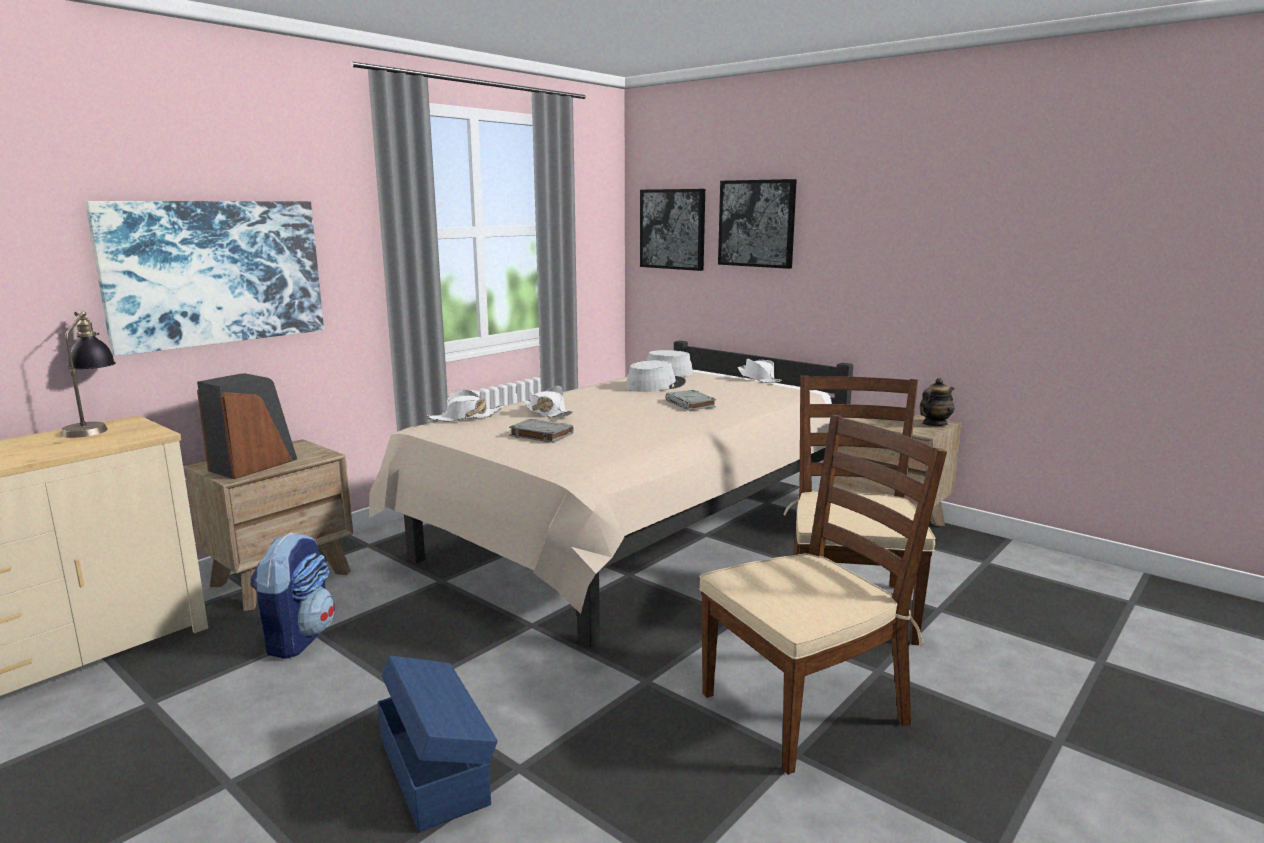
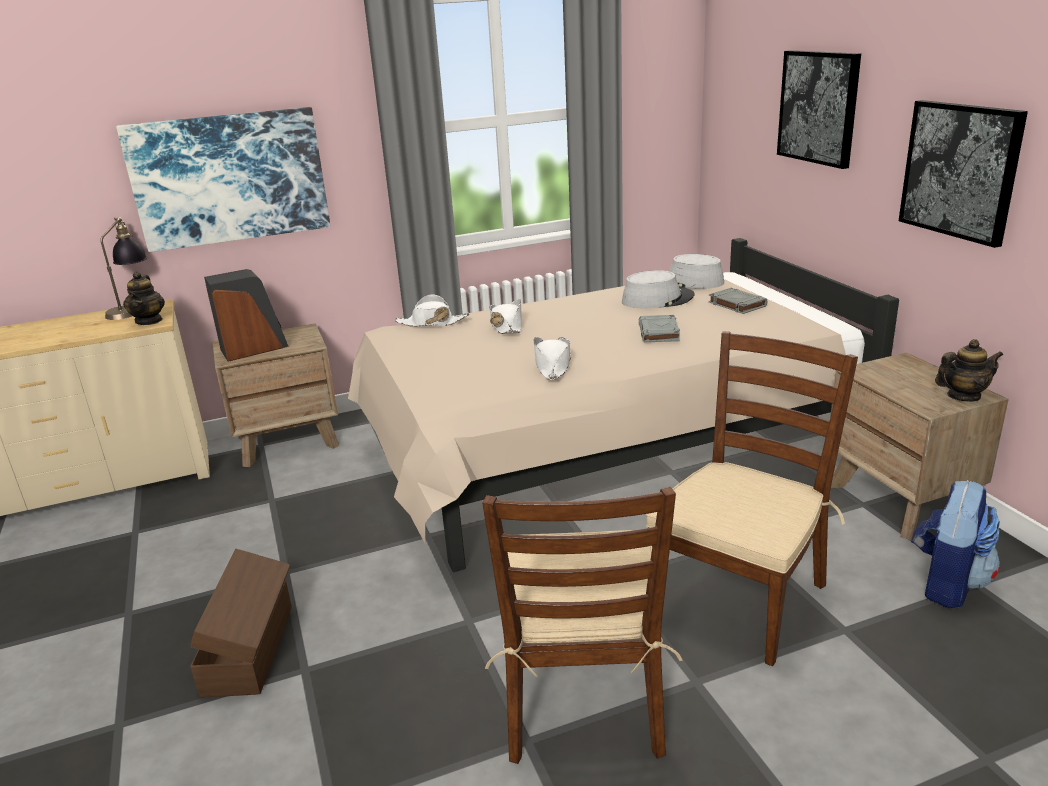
camera: 30 degrees right, 10 degrees up
backpack [250,532,335,659] -> backpack moved to [912,480,1000,608]
blue storage box [378,656,498,832] -> brown storage box [190,549,292,697]
grey book [509,419,574,443] -> grey book moved to [709,288,768,314]
picture [640,189,705,271] -> picture moved to [899,100,1028,248]
brown chair [699,415,947,775] -> brown chair turned 90 degrees clockwise [482,487,682,764]
white hat [738,359,782,383] -> white hat moved to [534,337,571,380]
none -> teapot [123,271,165,325]

